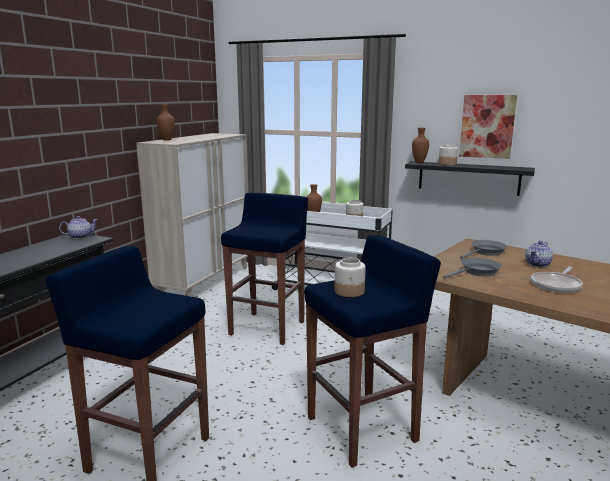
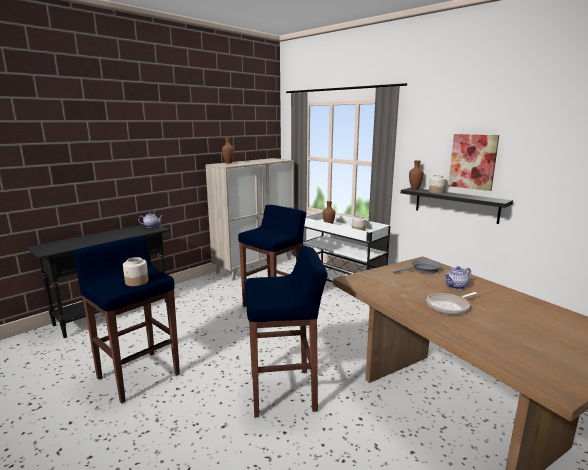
camera: 20 degrees right, 0 degrees up
jar [335,258,366,297] -> jar moved to [123,257,149,286]
grey frying pan [443,258,502,278] -> none

